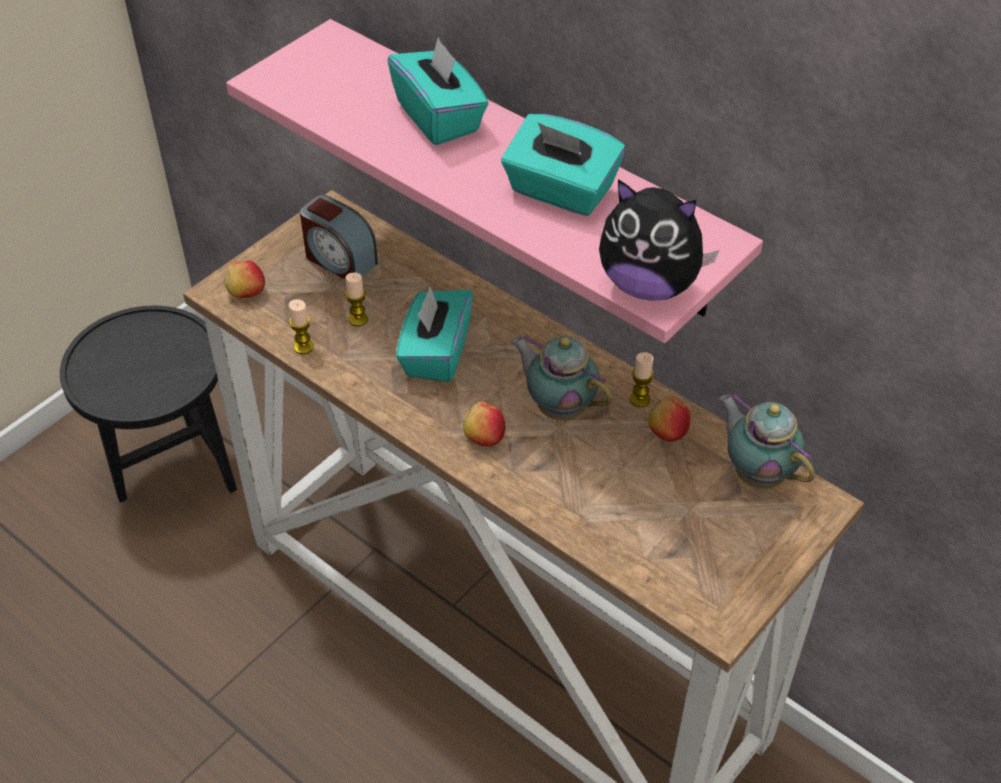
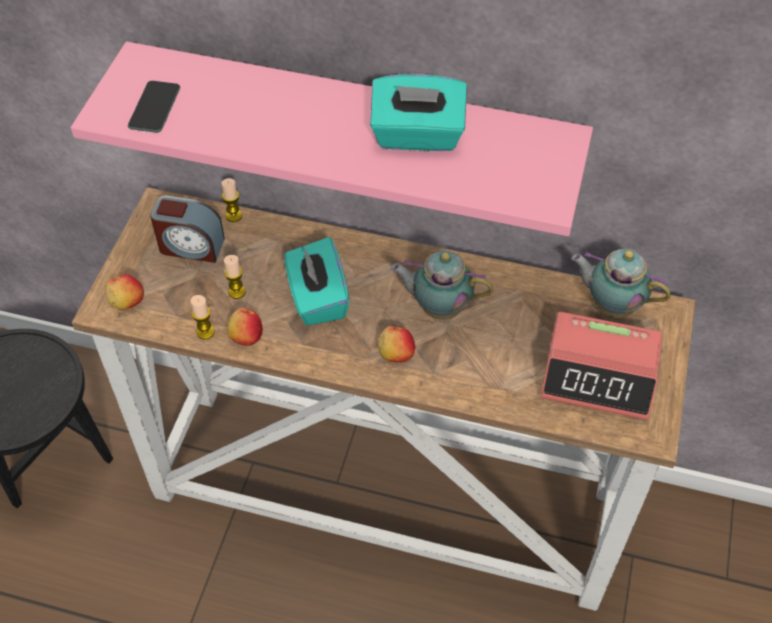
camera: 25 degrees left, 5 degrees up
turquoise tissue box [387,37,489,145] -> none
plush toy [599,179,719,301] -> none
candle [630,352,654,407] -> candle moved to [221,178,242,222]
apple [648,397,690,442] -> apple moved to [227,308,263,346]
none -> phone [128,81,180,133]
none -> alarm clock [540,312,662,420]

